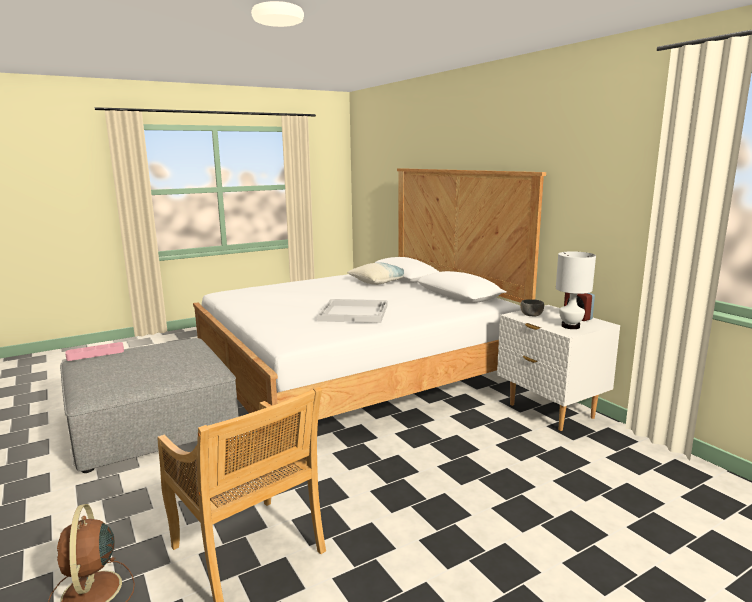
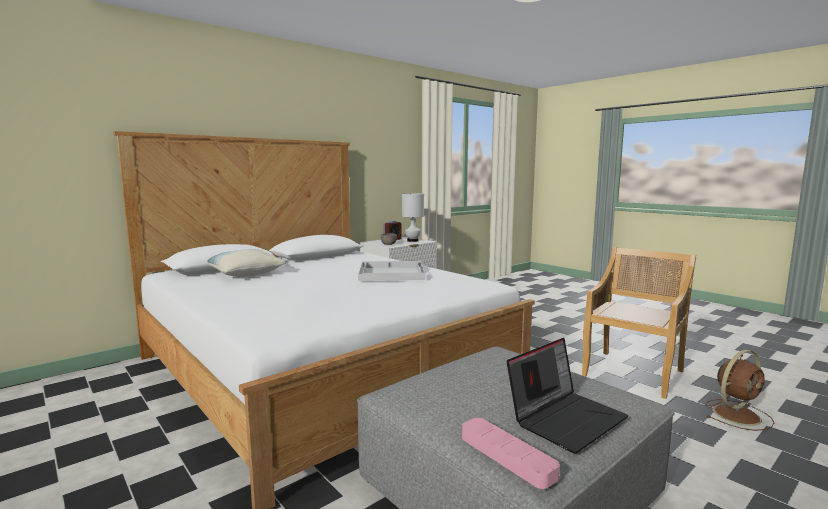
camera: 100 degrees left, 5 degrees down
none -> laptop [507,338,628,454]

